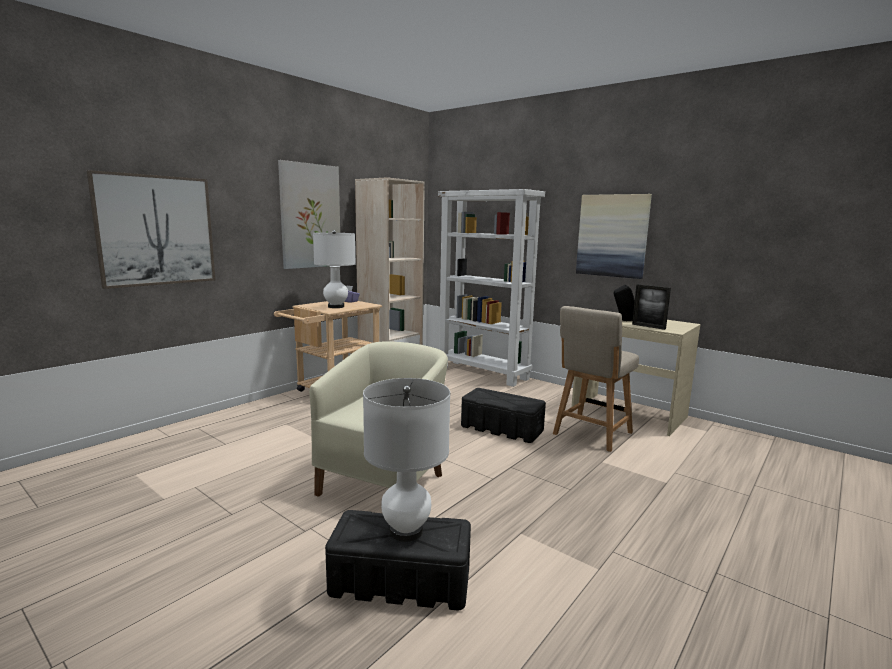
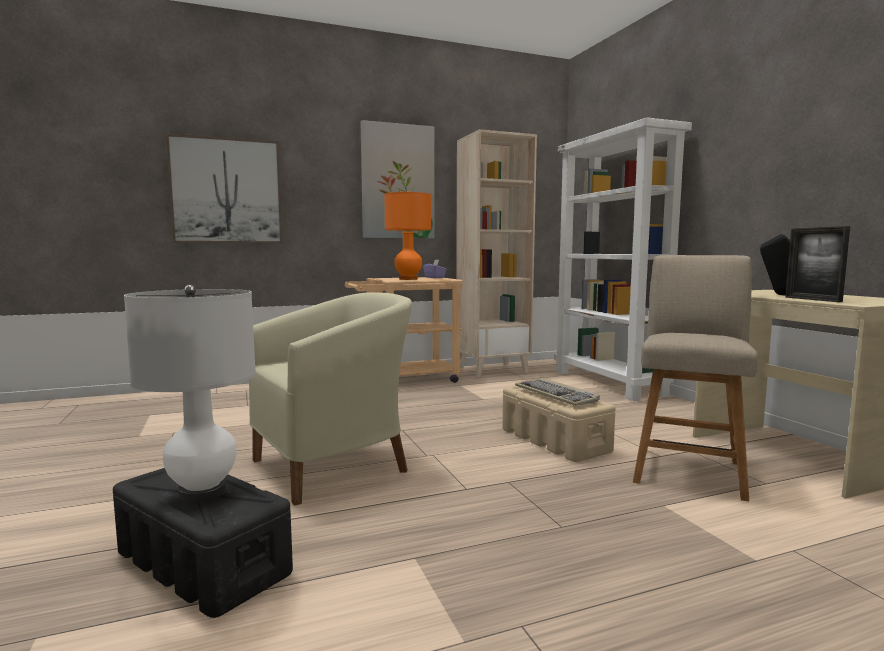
camera: 30 degrees right, 5 degrees down
white table lamp [313,230,356,308] -> orange table lamp [384,191,431,280]
black storage box [461,388,546,443] -> beige storage box [503,386,616,462]
beige chair [553,306,639,452] -> beige chair turned 135 degrees clockwise [633,255,758,502]
picture [576,194,652,279] -> none
none -> keyboard [515,378,600,406]

